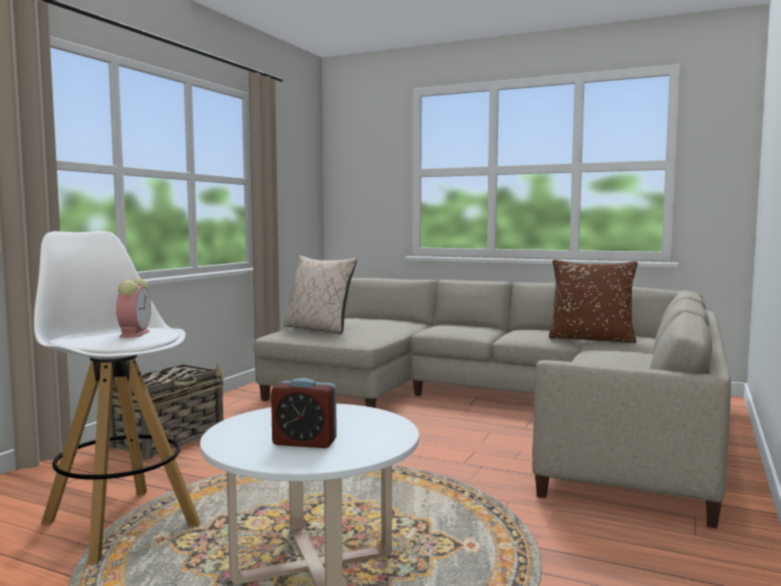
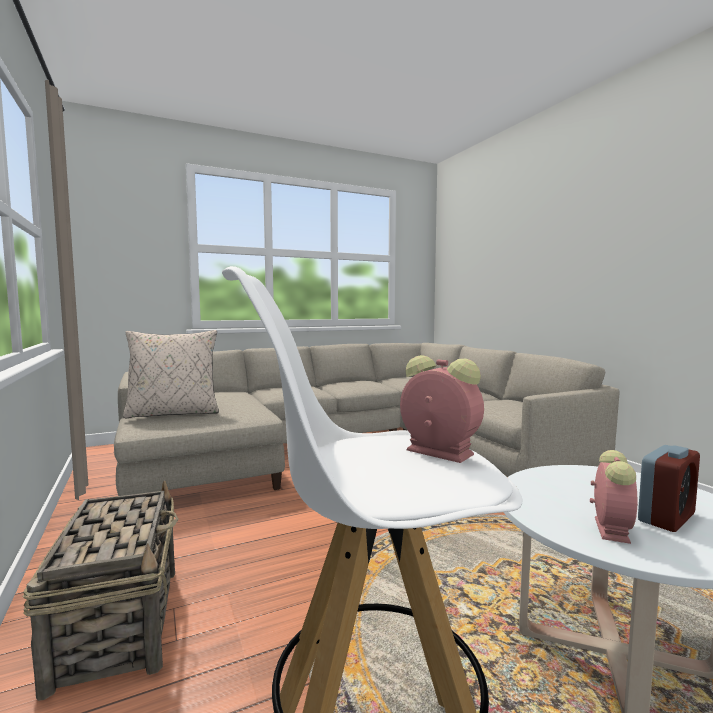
camera: 50 degrees left, 0 degrees up
brown pillow [549,260,638,343] -> none
none -> alarm clock [590,450,638,544]

